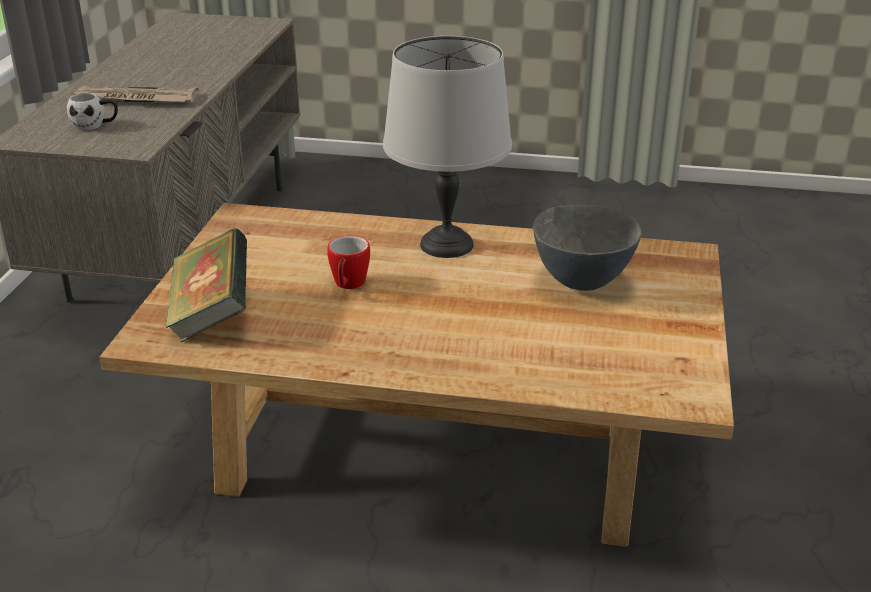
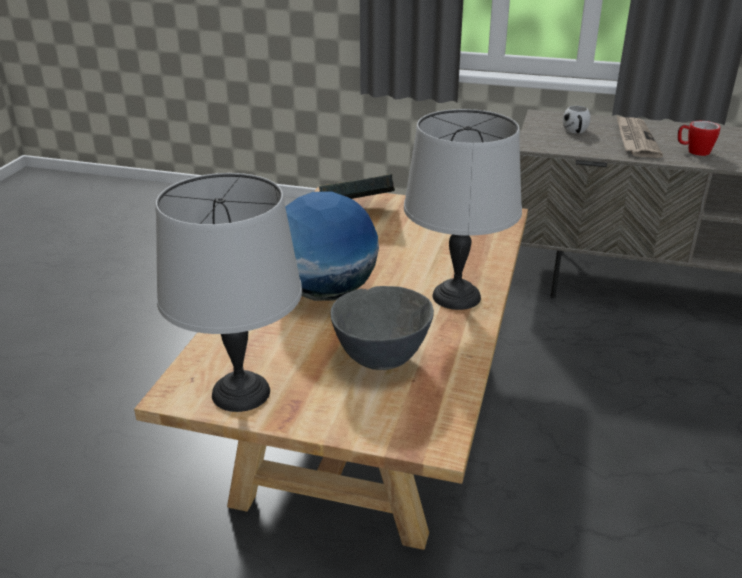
camera: 95 degrees right, 0 degrees up
mug [327,236,370,289] -> mug moved to [678,121,720,156]
none -> grey table lamp [155,173,302,412]
none -> globe [285,191,379,301]

